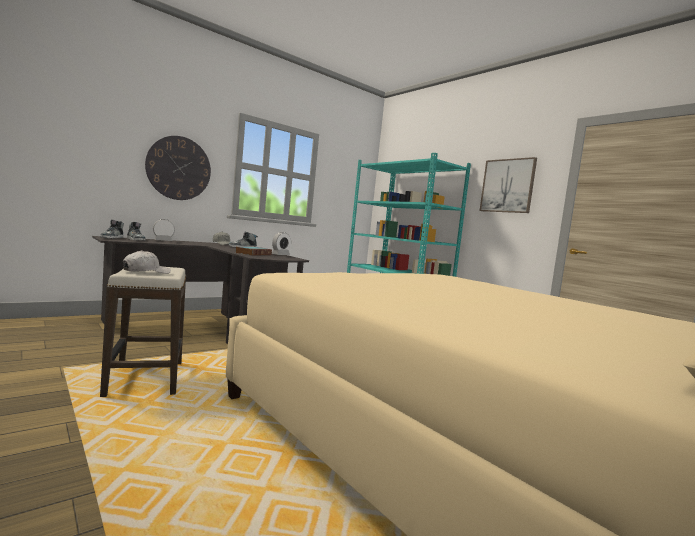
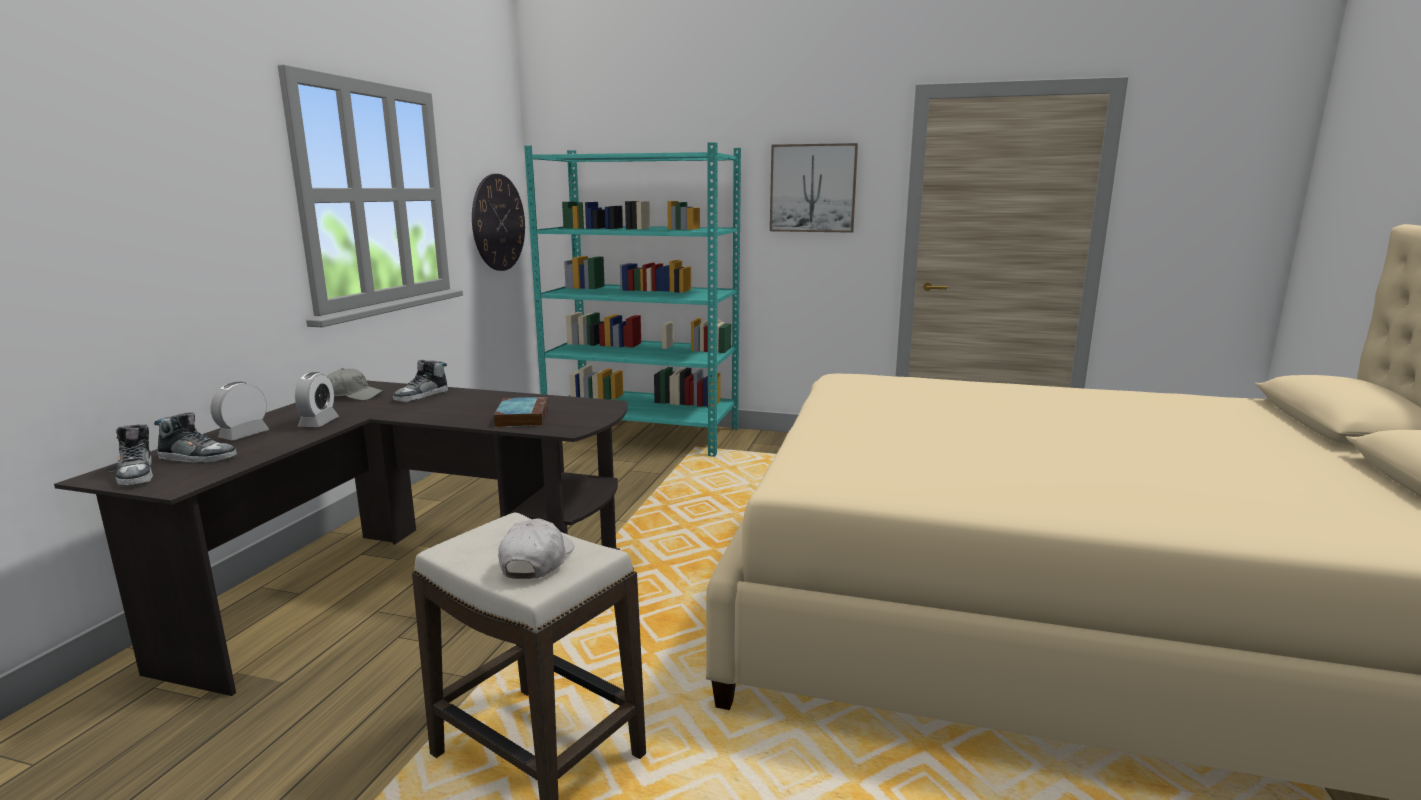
camera: 35 degrees left, 10 degrees up
wall clock [145,136,211,200] -> wall clock moved to [472,174,525,271]
alarm clock [272,232,291,255] -> alarm clock moved to [295,372,339,427]

